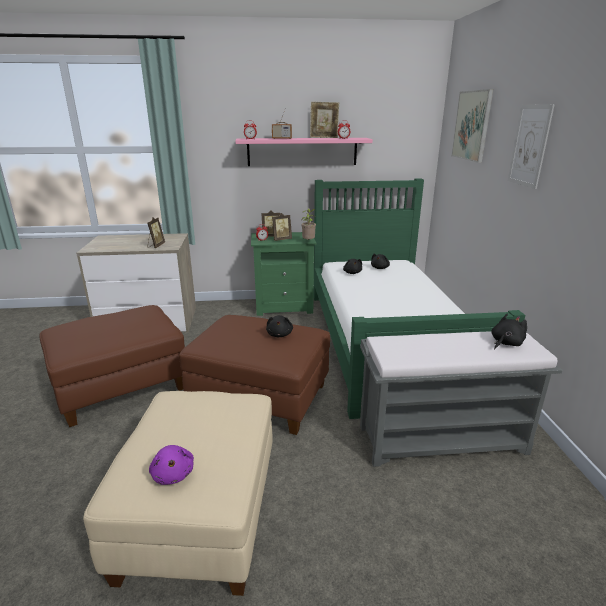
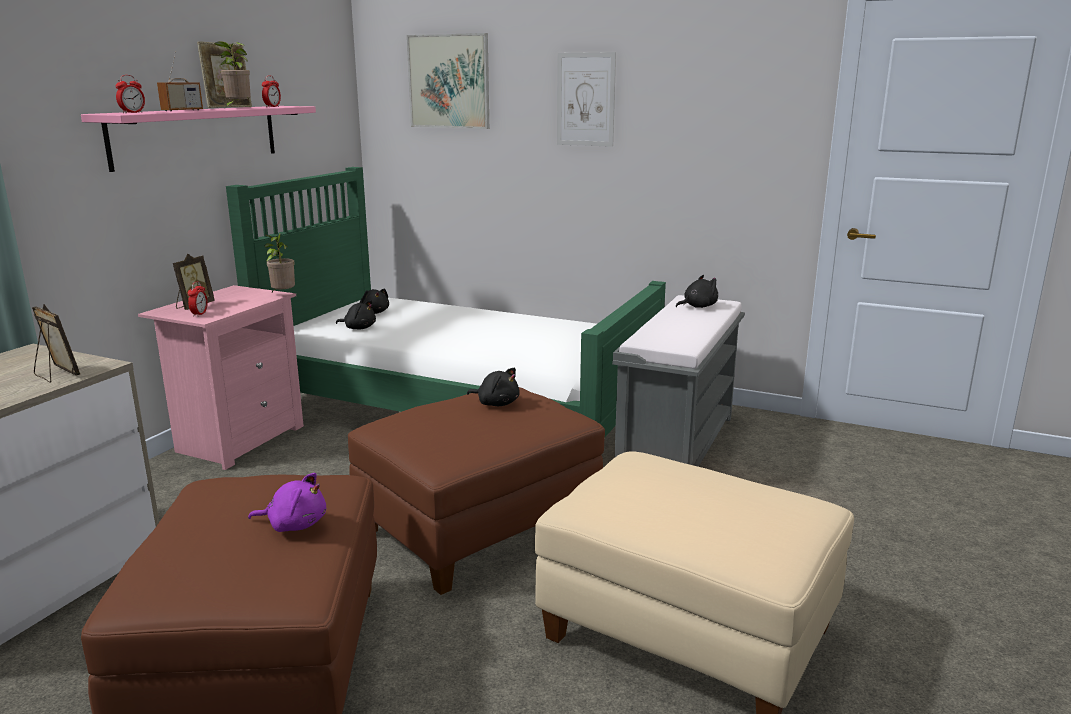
camera: 60 degrees left, 5 degrees down
purple plush toy [149,445,194,485] -> purple plush toy moved to [248,473,326,532]
green nightstand [251,232,317,316] -> pink nightstand [138,285,304,470]
picture frame [272,213,292,241] -> none
black plush toy [492,314,527,349] -> black plush toy turned 75 degrees clockwise [676,275,718,308]
none -> potted plant [214,41,251,108]

